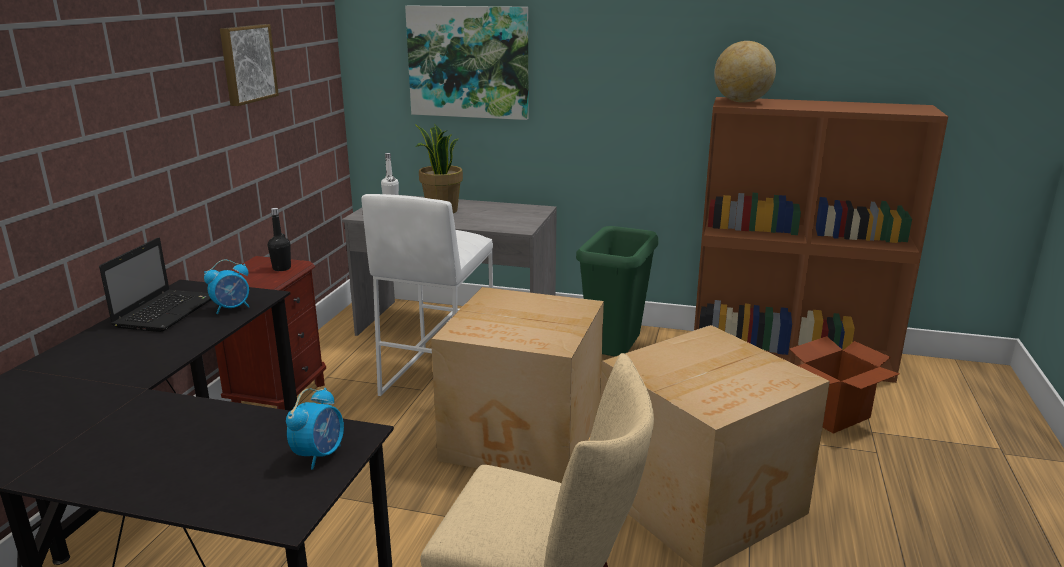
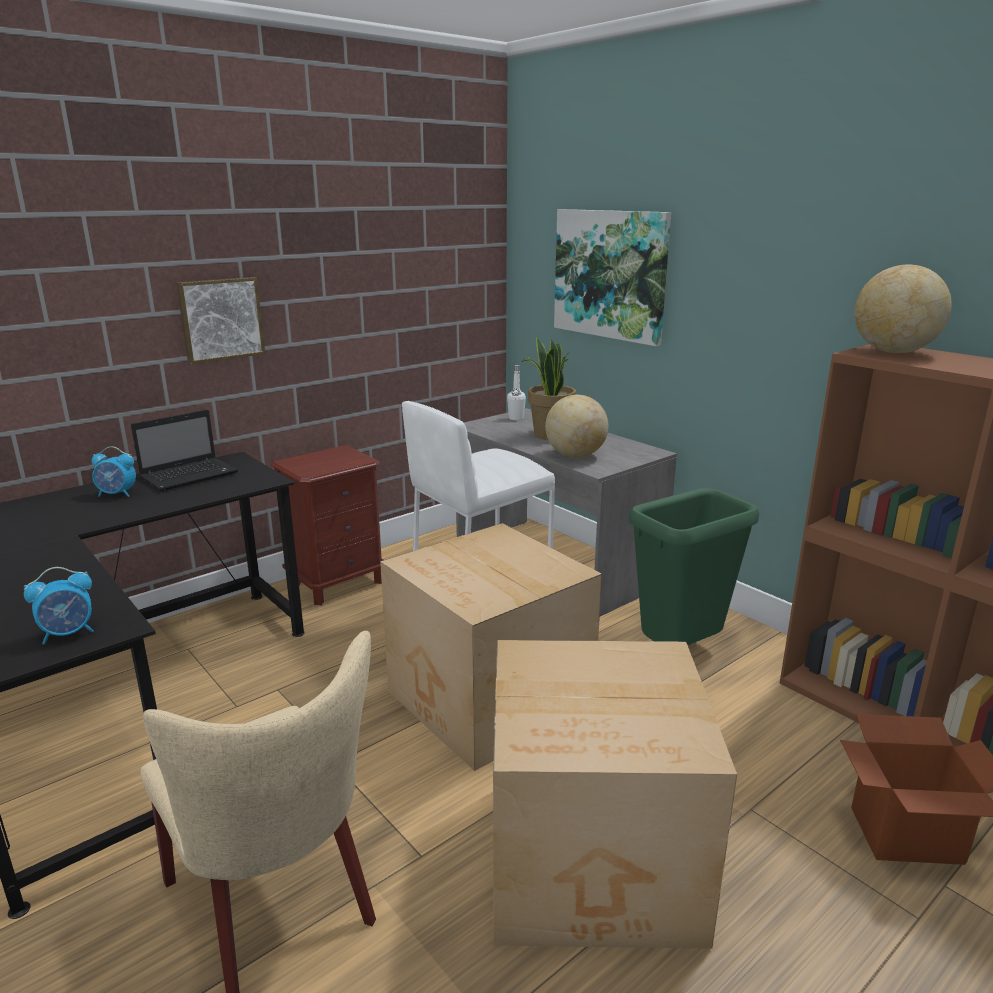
camera: 35 degrees right, 0 degrees up
alarm clock [204,260,249,314] -> alarm clock moved to [92,446,136,497]
picture [220,24,279,106] -> picture moved to [176,277,265,364]
black bottle [268,208,291,271] -> none
none -> globe [545,395,608,458]

